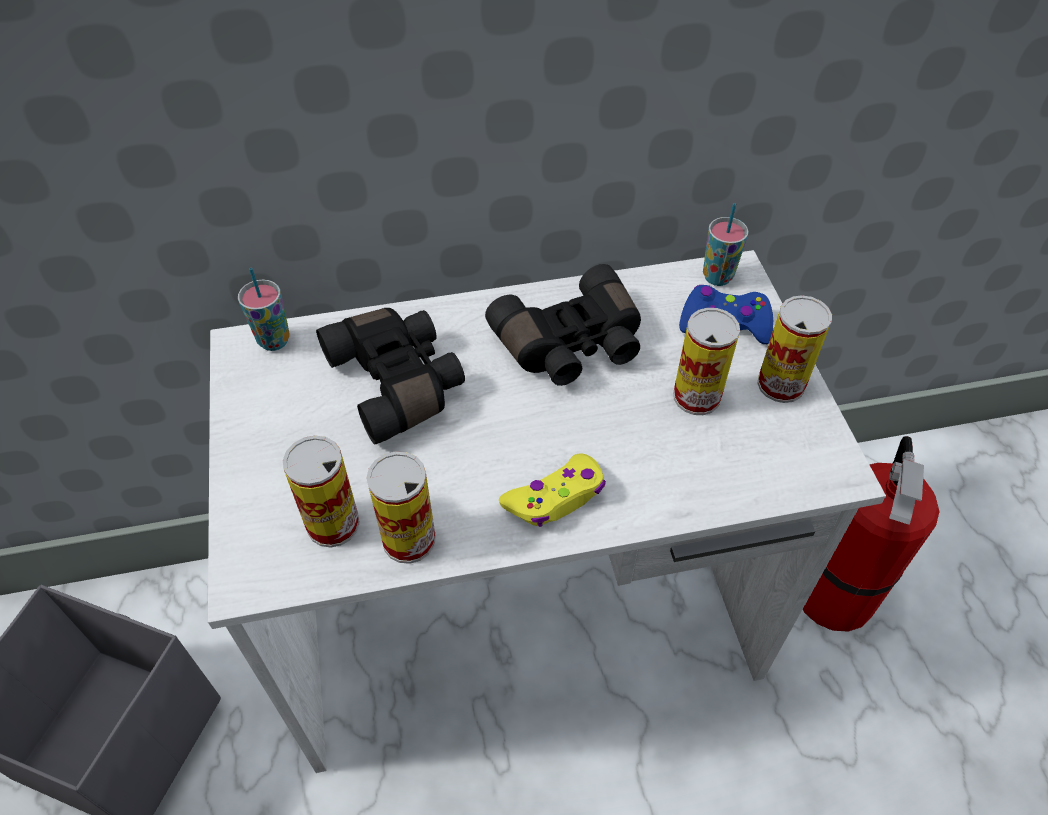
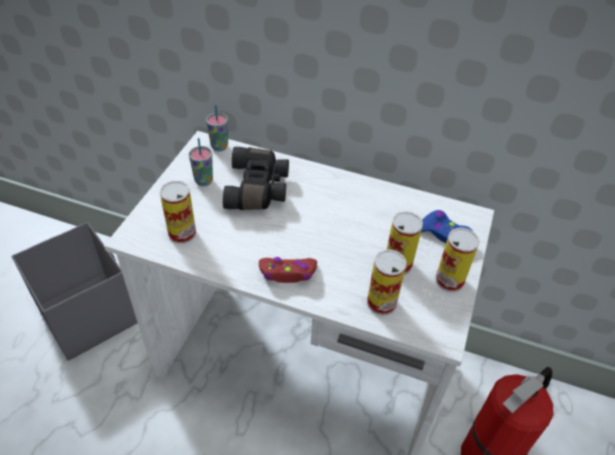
camera: 30 degrees right, 5 degrees down
can [366,451,436,564] -> can moved to [367,249,407,315]
black binoculars [485,264,641,386] -> none
yellow game controller [499,453,606,527] -> red game controller [259,257,317,283]
cup [703,203,749,286] -> cup moved to [189,138,213,186]

